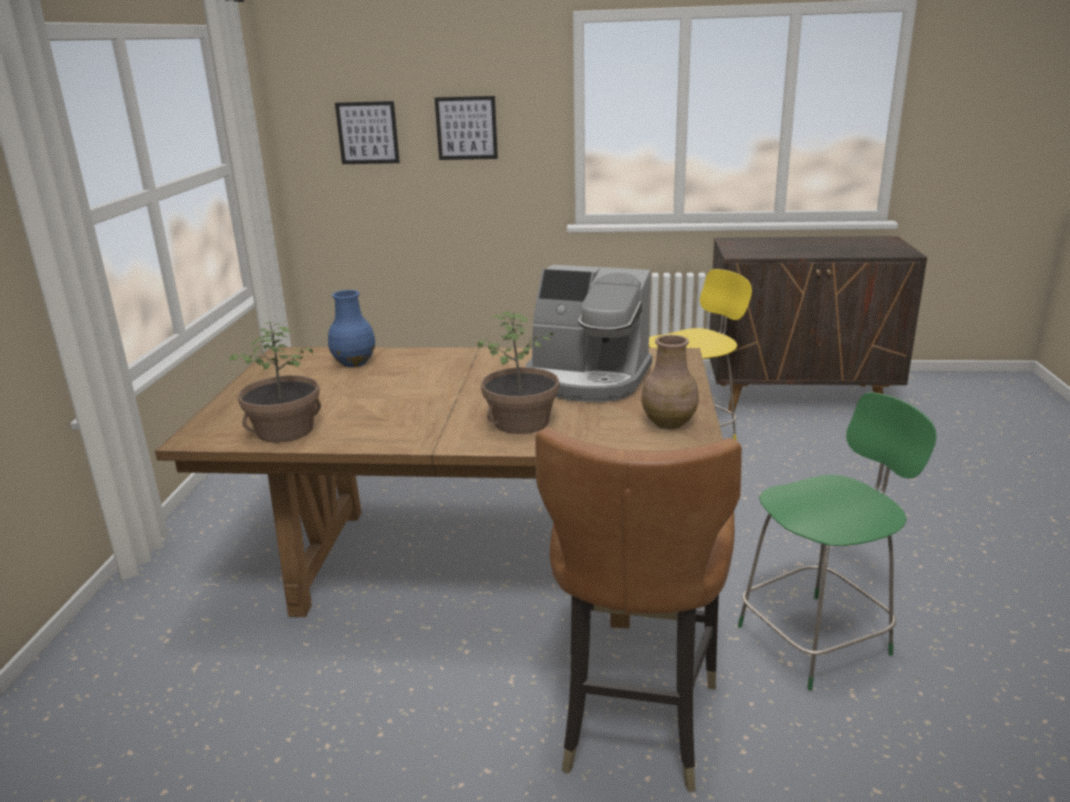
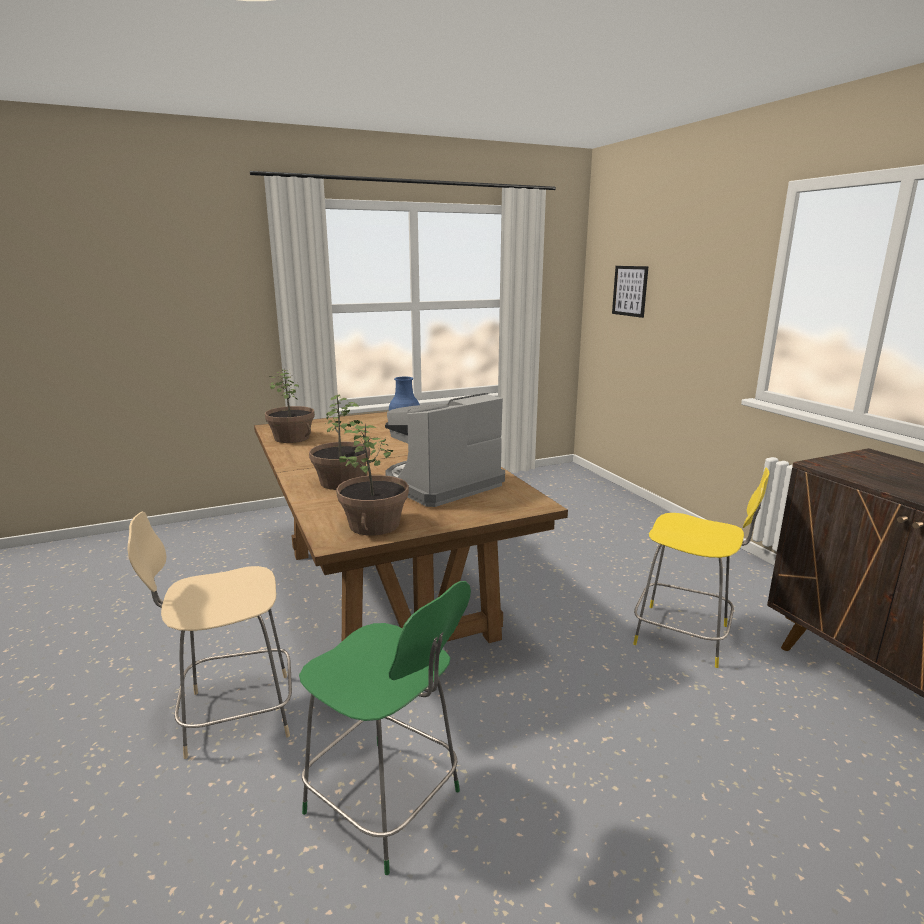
camera: 60 degrees right, 5 degrees down
picture [435,96,498,160] -> none
coffee machine [526,265,652,402] -> coffee machine turned 60 degrees clockwise [385,393,505,507]
brown chair [536,427,742,792] -> beige stool [128,512,292,759]
brown vase [641,335,699,429] -> potted plant [336,424,409,536]

